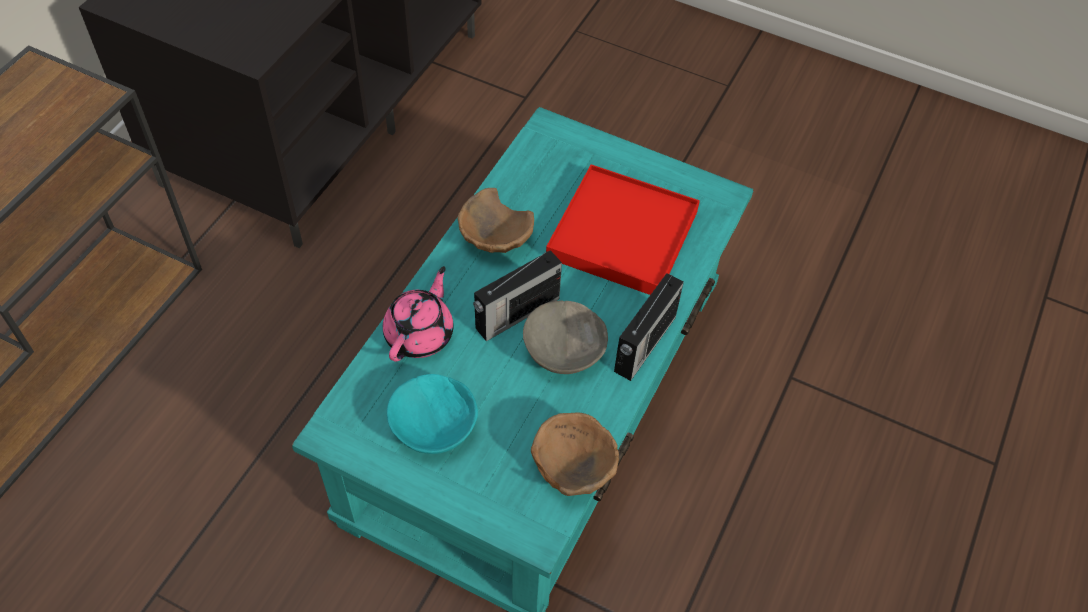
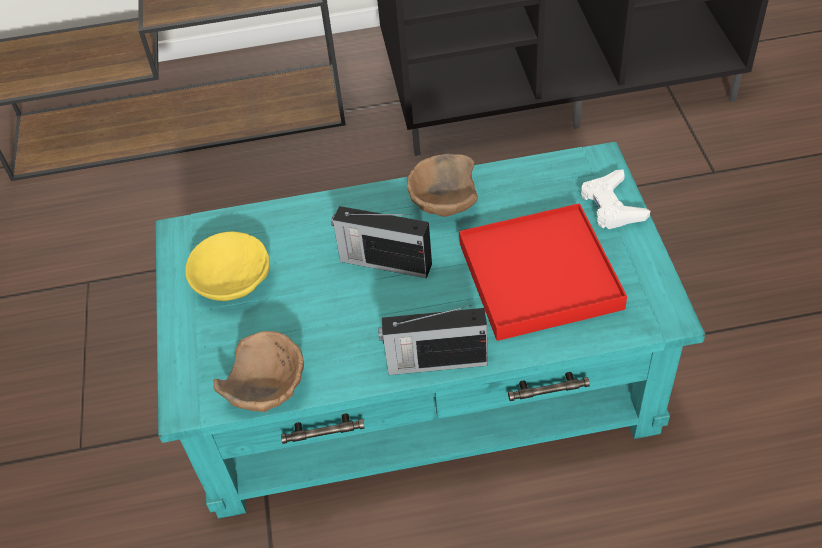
camera: 60 degrees right, 5 degrees down
pink teapot [383,266,454,362] -> none
turquoise bowl [387,374,478,454] -> yellow bowl [185,232,270,301]
grey bowl [523,300,608,374] -> none
none -> white game controller [581,169,650,229]

